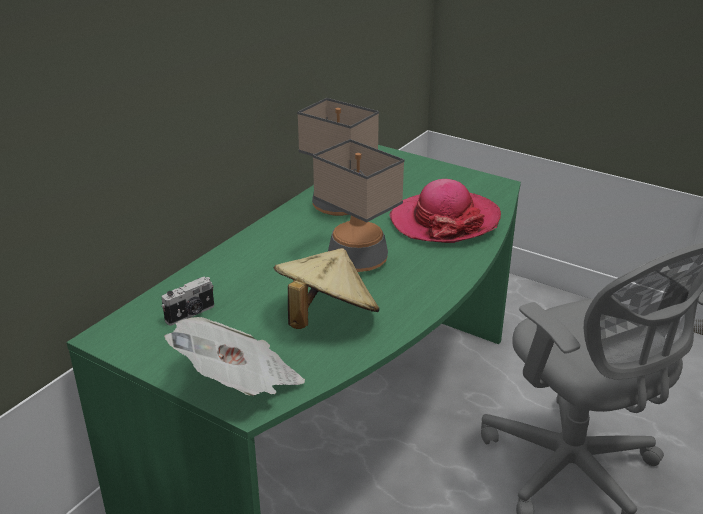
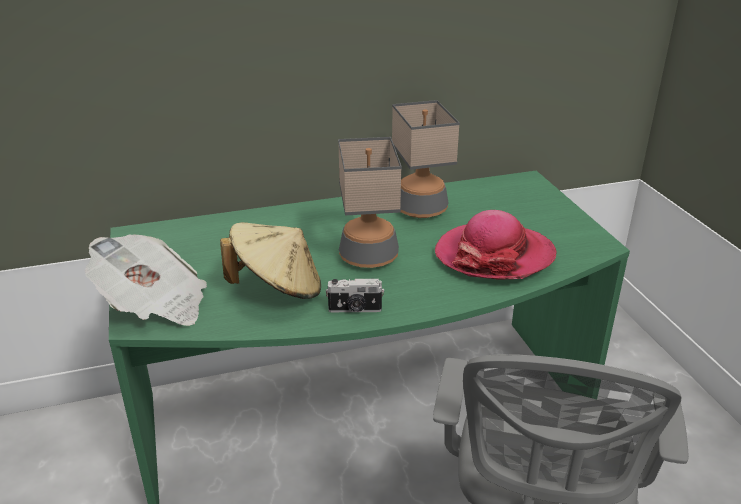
camera: 40 degrees right, 0 degrees up
camera [161,277,214,326] -> camera moved to [326,278,384,312]

